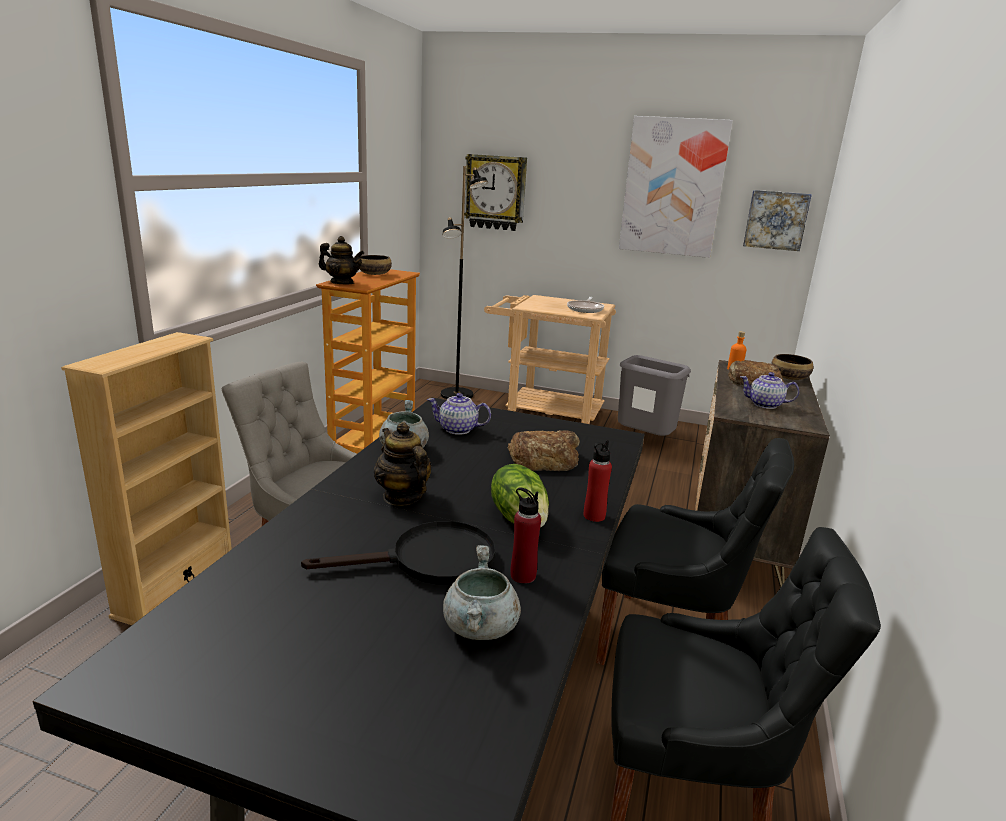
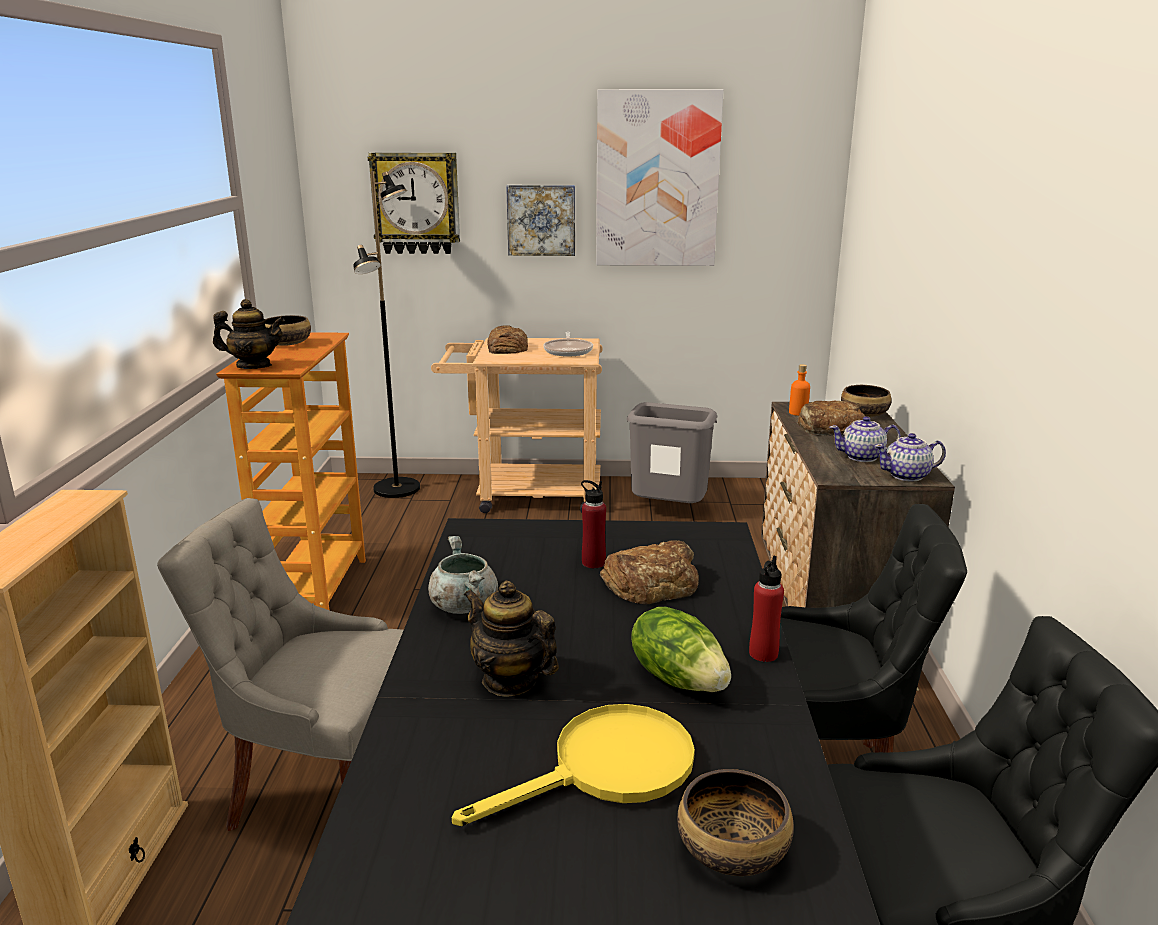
camera: 15 degrees left, 0 degrees up
black frying pan [301,521,496,585] -> yellow frying pan [452,704,695,826]
teapot [427,393,491,435] -> teapot moved to [875,433,946,482]
grey cooking pot [443,545,521,640] -> bowl [677,769,794,876]
red bottle [510,487,541,584] -> red bottle moved to [581,480,606,568]
picture [743,190,812,251] -> picture moved to [506,185,575,256]
none -> bread [487,325,528,354]

